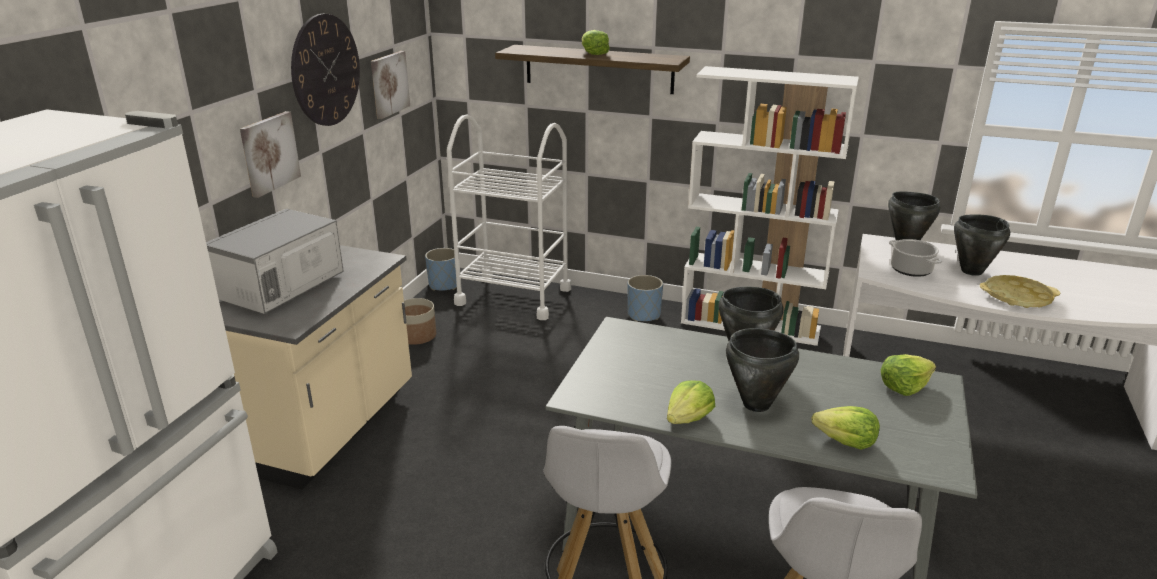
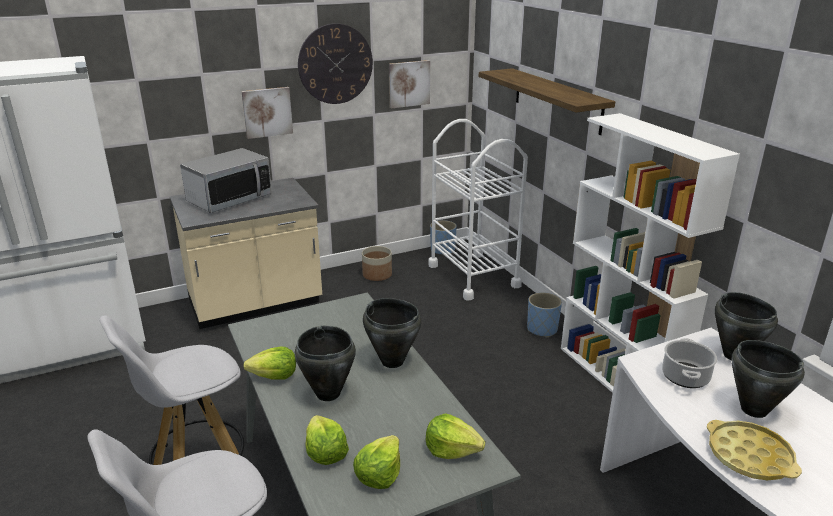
camera: 45 degrees right, 0 degrees up
microwave [206,209,344,314] -> microwave turned 150 degrees clockwise [180,148,272,213]
lettuce [582,30,610,55] -> lettuce moved to [353,435,400,489]

